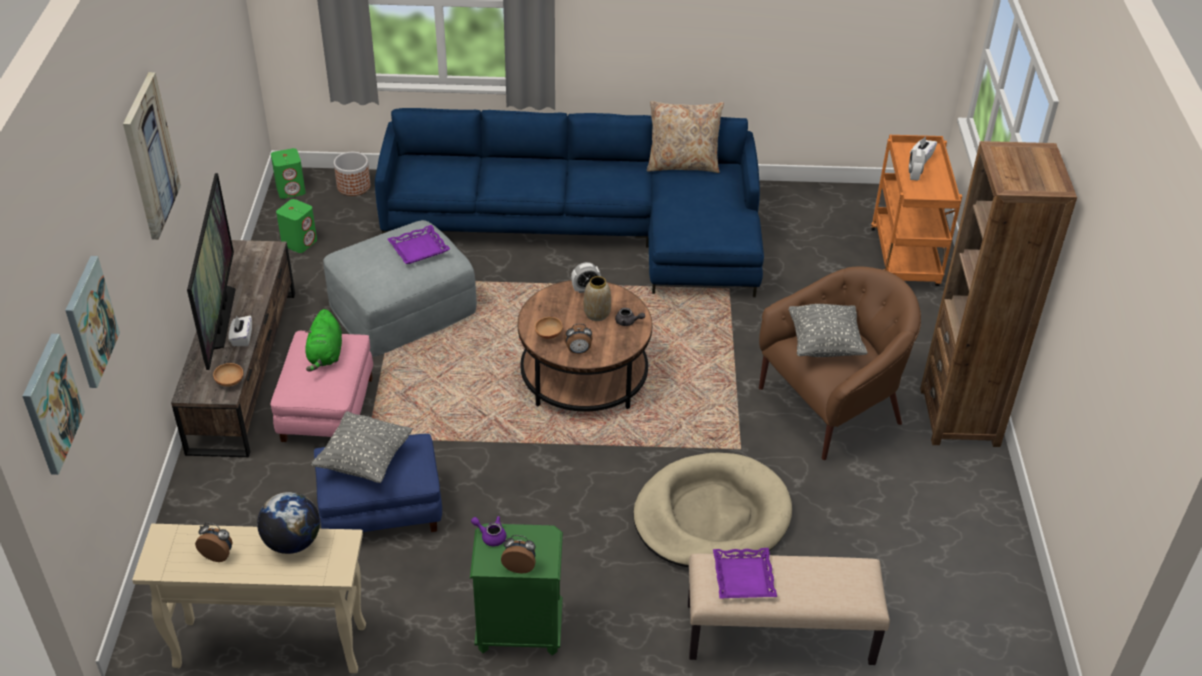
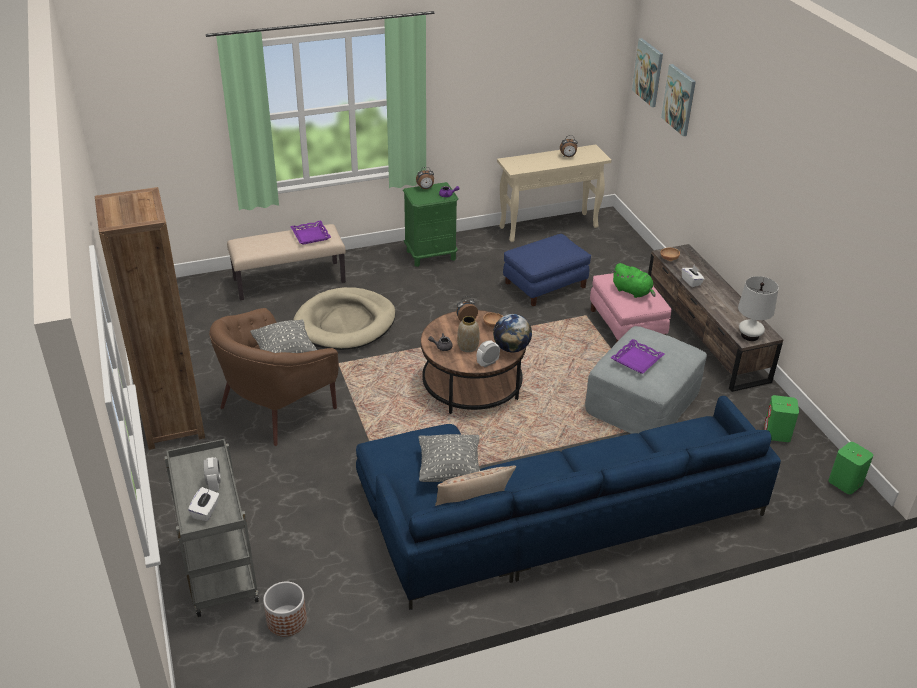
camera: 160 degrees right, 5 degrees down
picture [123,72,181,240] -> none
television [187,173,236,370] -> none
globe [257,492,320,554] -> globe moved to [493,314,532,353]
green plush toy [305,309,342,372] -> green plush toy turned 150 degrees clockwise [613,263,656,298]
grey pillow [311,411,413,483] -> grey pillow moved to [419,434,480,482]
planter [334,152,371,196] -> planter moved to [263,582,307,636]
orange cart [871,135,962,286] -> grey cart [164,439,259,617]
none -> white table lamp [738,276,779,341]

